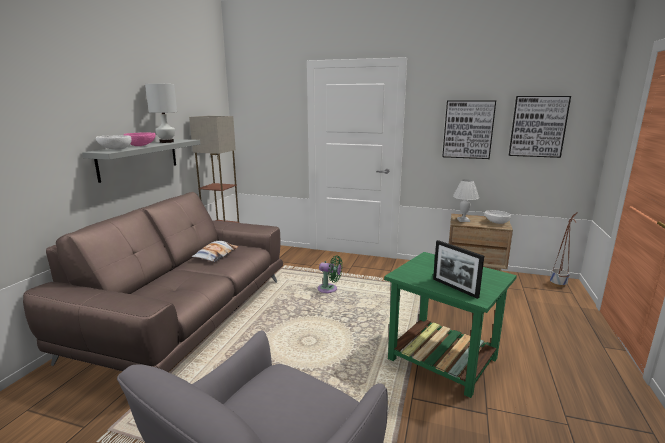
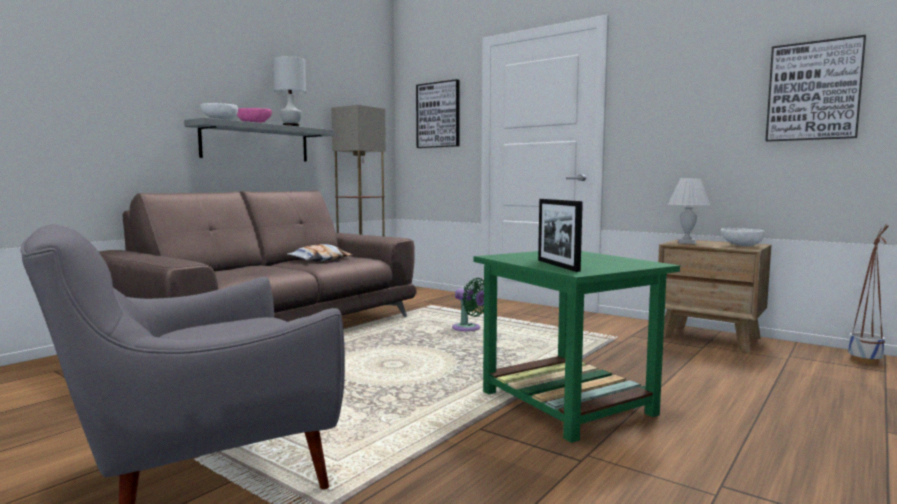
camera: 20 degrees right, 10 degrees down
picture [442,101,496,159] -> picture moved to [416,79,460,148]

